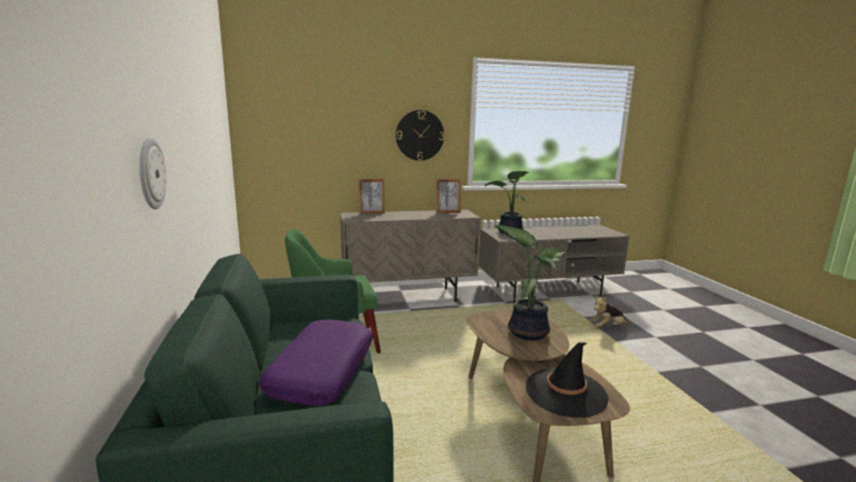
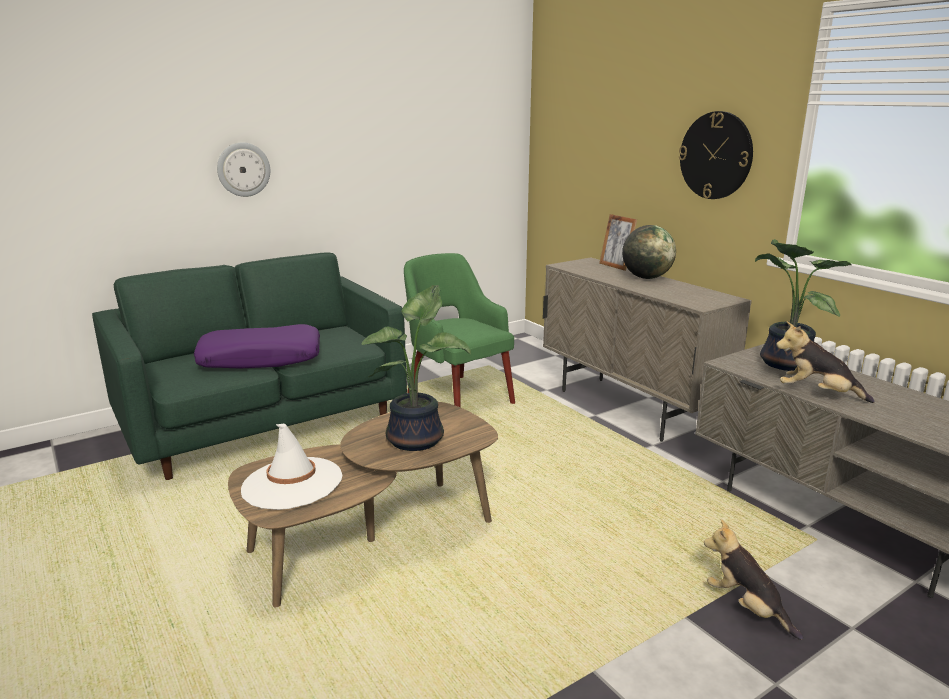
camera: 70 degrees right, 5 degrees up
picture frame [436,179,461,213] -> none
black hat [526,342,609,418] -> white hat [241,424,342,510]
none -> globe [622,225,676,279]
none -> plush toy [776,322,874,403]

